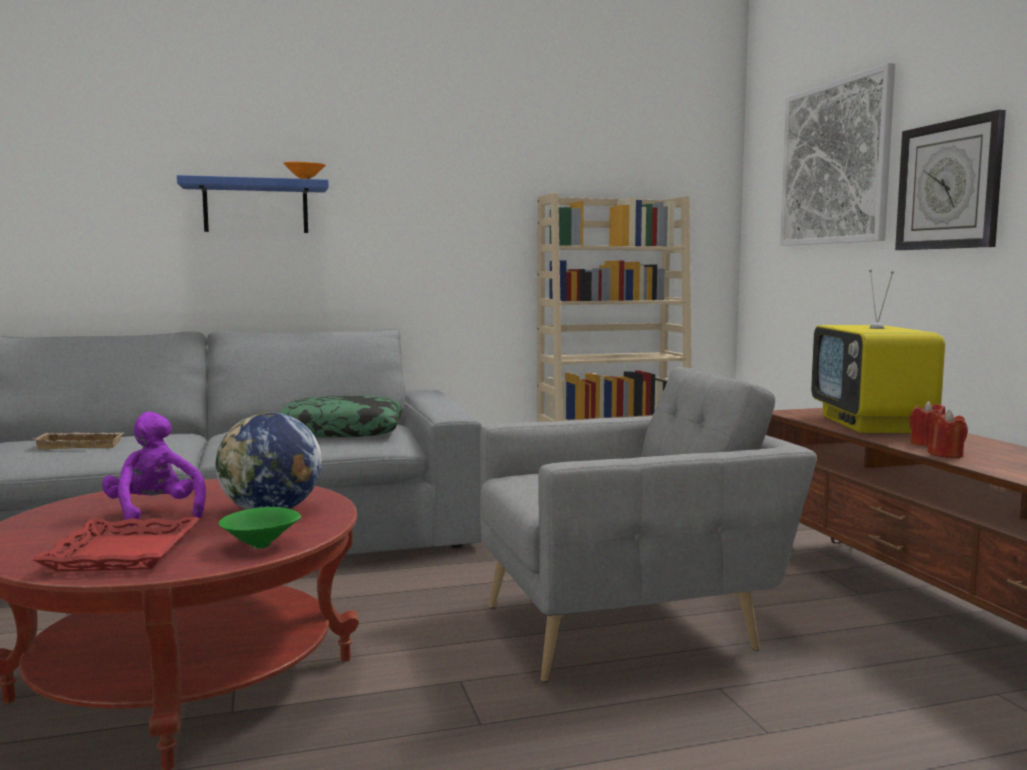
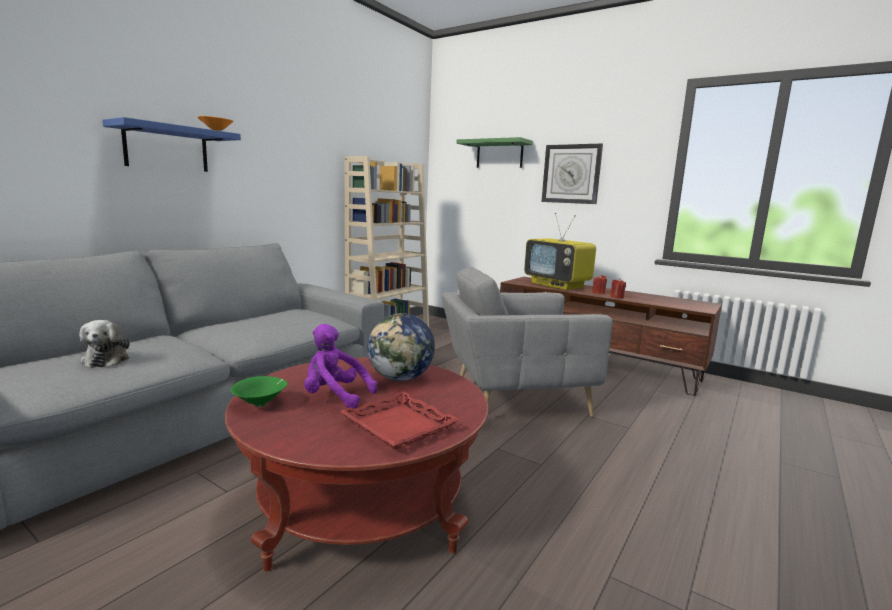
camera: 40 degrees left, 5 degrees up
beige tray [34,432,123,450] -> plush toy [79,320,130,368]
green bowl [218,507,302,549] -> green bowl moved to [231,376,288,407]
pillow [279,396,403,438] -> none
grey armchair [480,367,817,682] -> grey armchair turned 135 degrees counterclockwise [442,267,613,417]
picture [780,63,895,246] -> green shelf [456,137,533,168]

